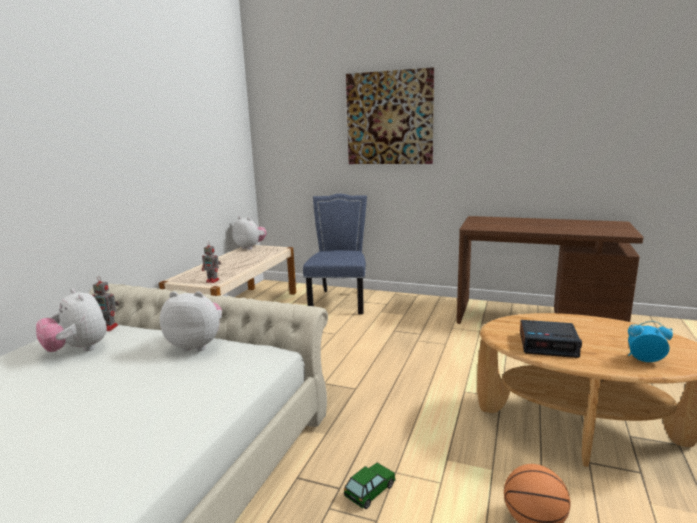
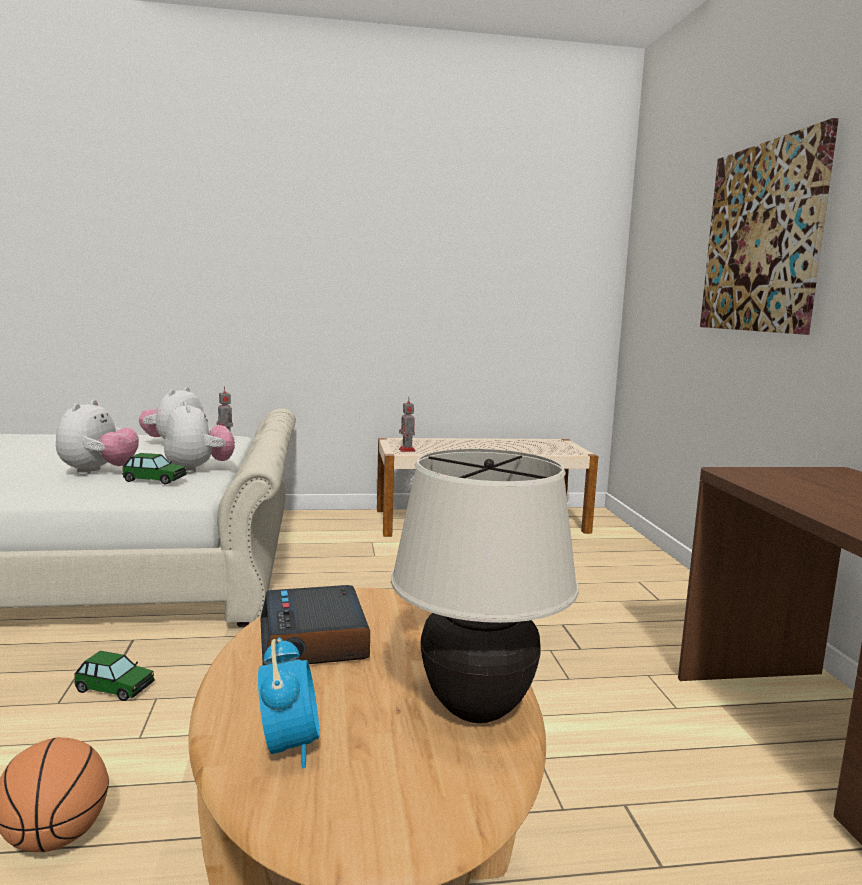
camera: 60 degrees right, 5 degrees down
plush toy [232,216,267,250] -> plush toy moved to [56,400,139,475]
blue chair [303,194,367,314] -> none
none -> toy car [122,453,187,484]
none -> beige table lamp [391,449,579,723]

